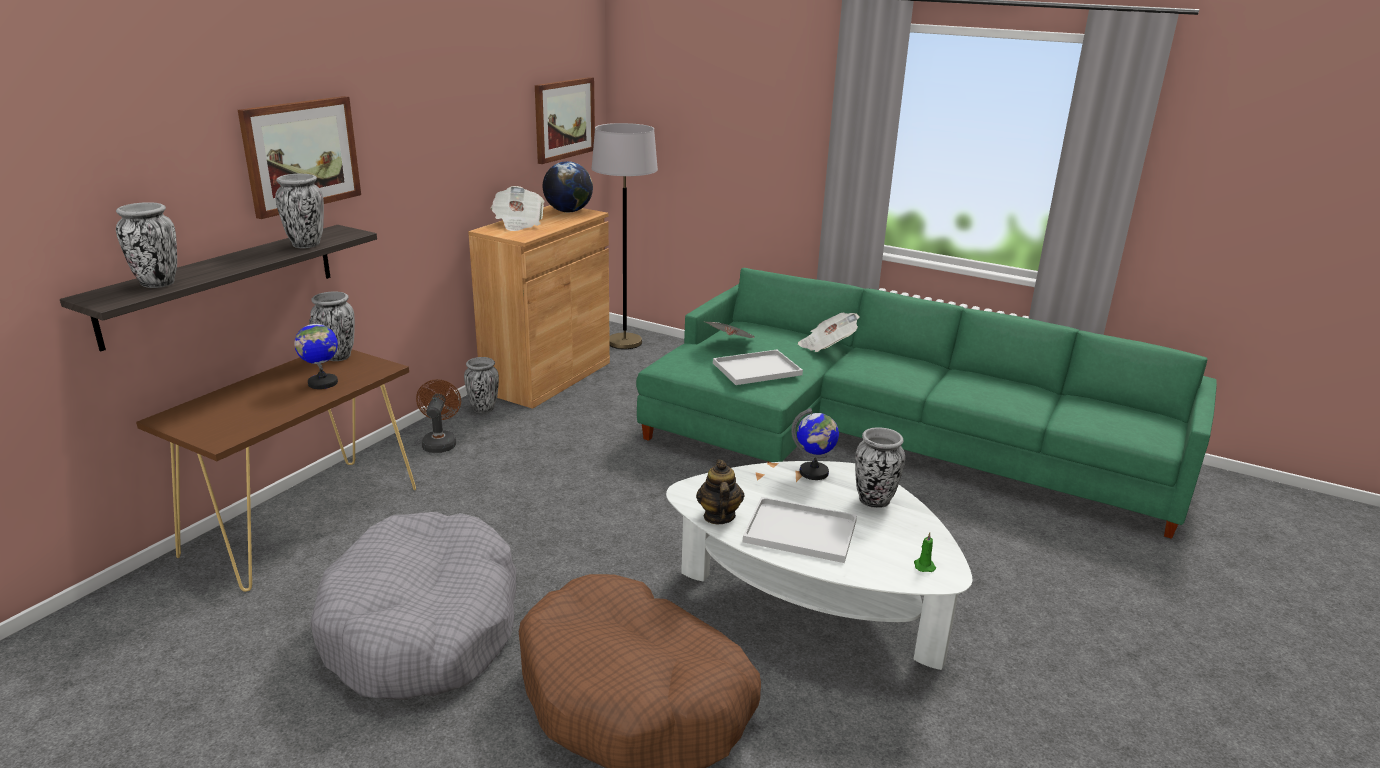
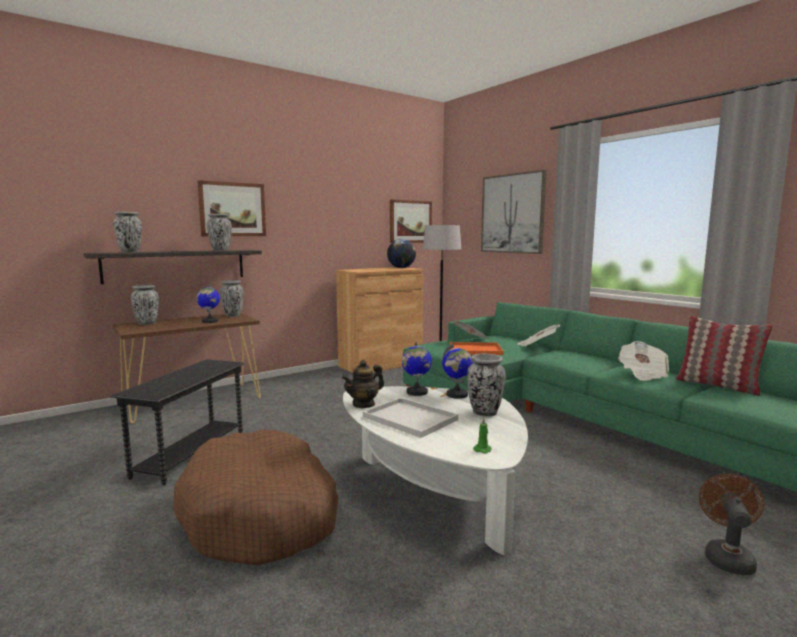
camera: 25 degrees right, 15 degrees down
grey dog bed [310,512,516,700] -> black side table [111,359,244,485]
brown fan [416,379,461,453] -> brown fan moved to [699,474,764,575]
vase [464,357,499,413] -> vase moved to [131,285,159,325]
newspaper [491,186,544,231] -> newspaper moved to [618,341,669,381]
teapot [696,460,745,524] -> teapot turned 150 degrees counterclockwise [342,360,384,408]
white tray [713,350,803,385] -> orange tray [449,342,504,355]
none -> globe [402,341,432,396]
none -> picture [481,170,546,254]
none -> pillow [676,316,772,396]

